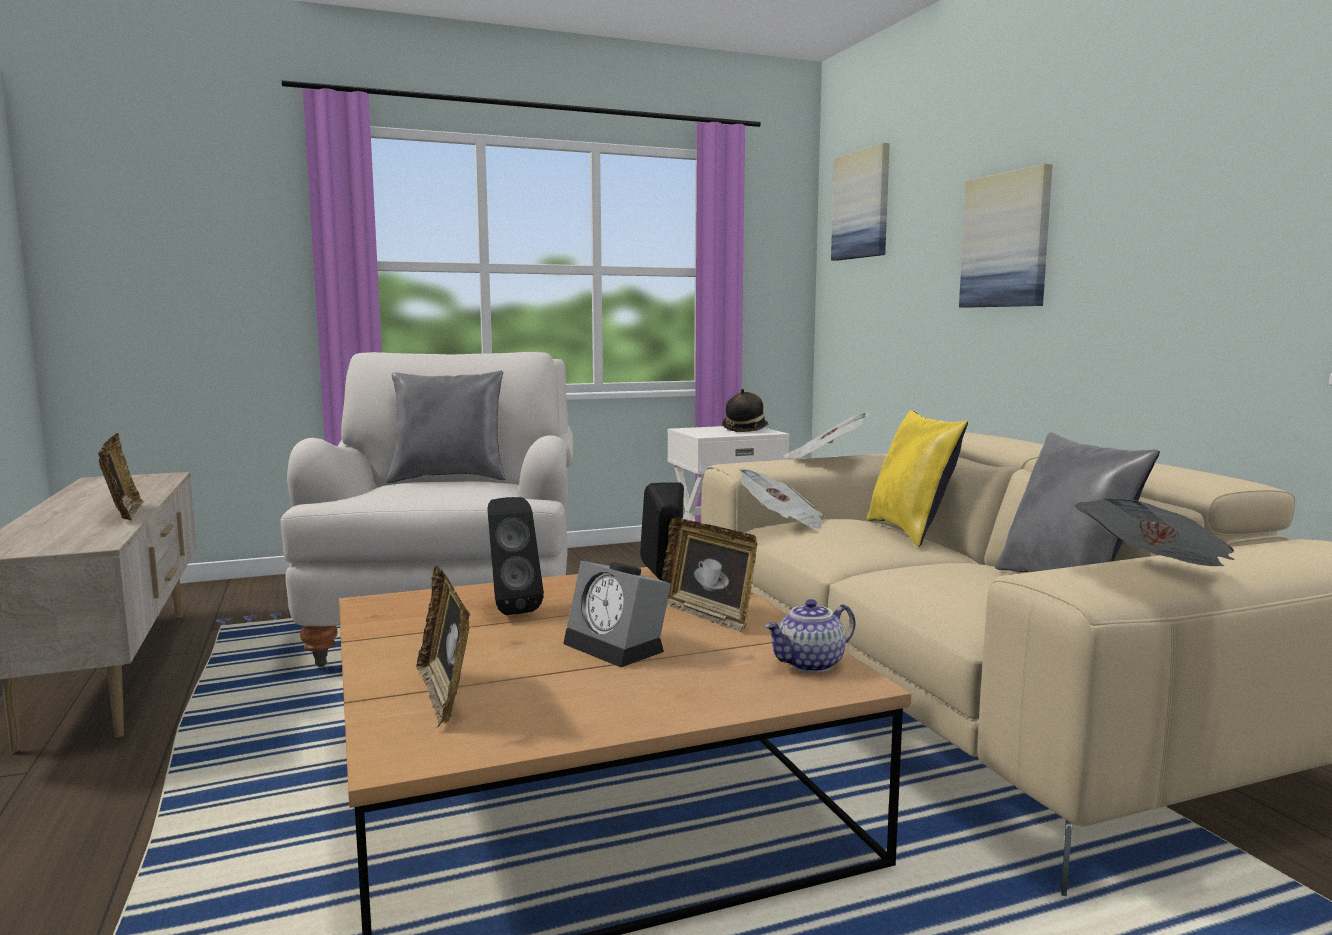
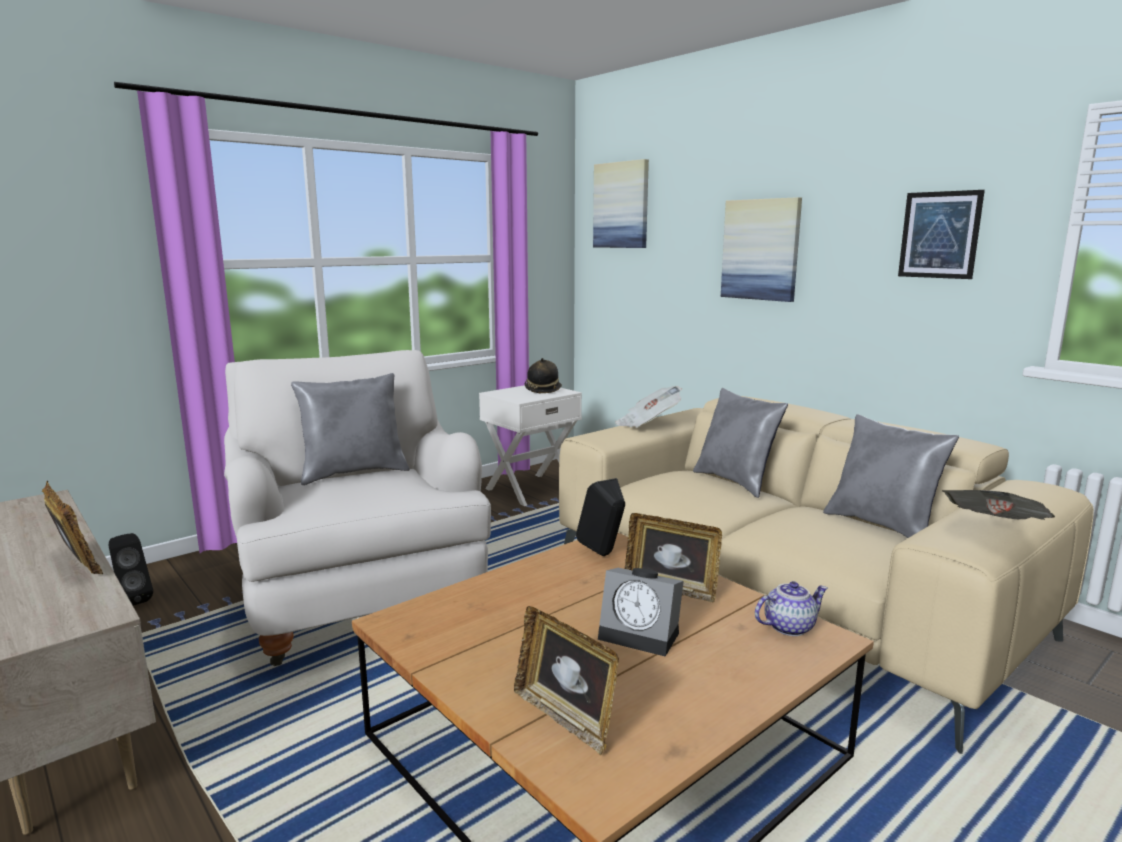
camera: 20 degrees left, 5 degrees up
black speaker [487,497,544,615] -> black speaker moved to [109,533,153,606]
newspaper [739,468,823,530] -> none
teapot [764,599,855,673] -> teapot turned 150 degrees counterclockwise [755,581,828,636]
yellow pillow [867,410,968,547] -> grey pillow [693,388,788,498]
none -> picture [898,190,985,279]

